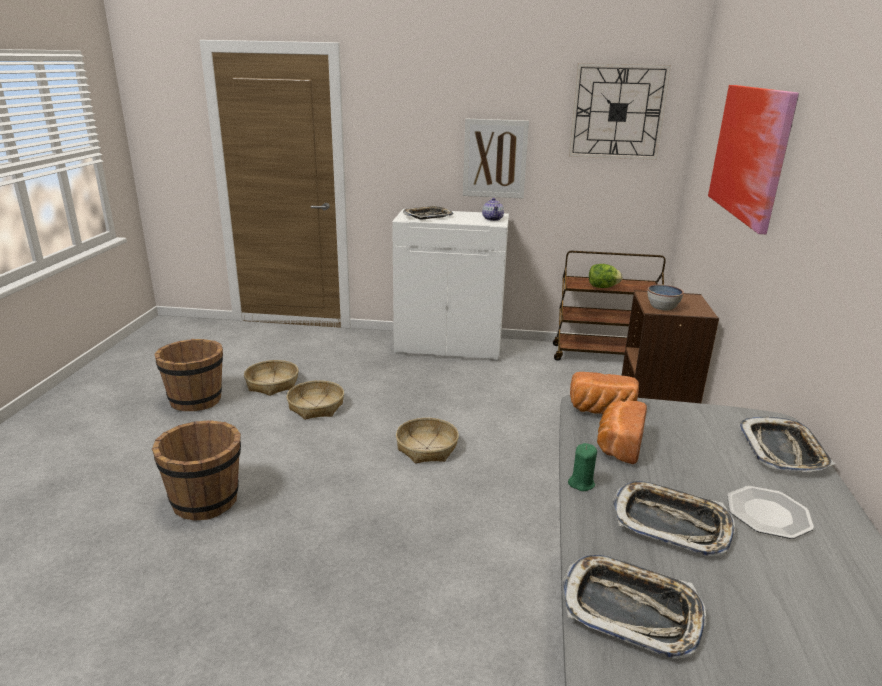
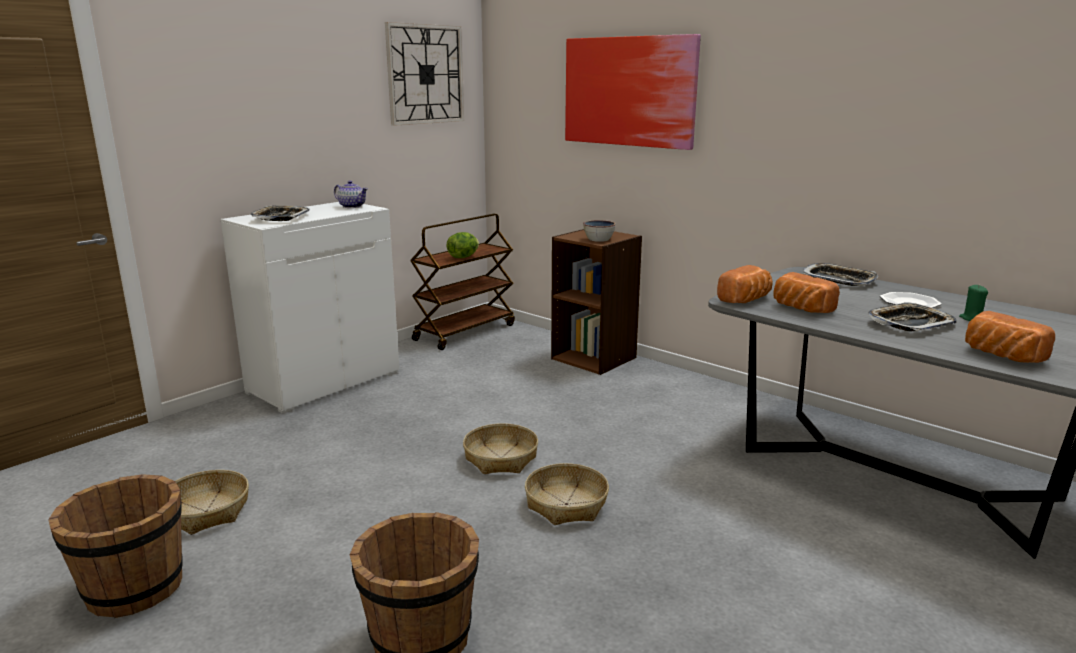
camera: 55 degrees left, 5 degrees down
basket [287,380,344,420] -> basket moved to [525,463,609,525]
picture [463,119,529,199] -> none
tray [563,555,706,659] -> bread [965,311,1055,363]
green candle [568,443,597,491] -> green candle moved to [959,285,988,321]

